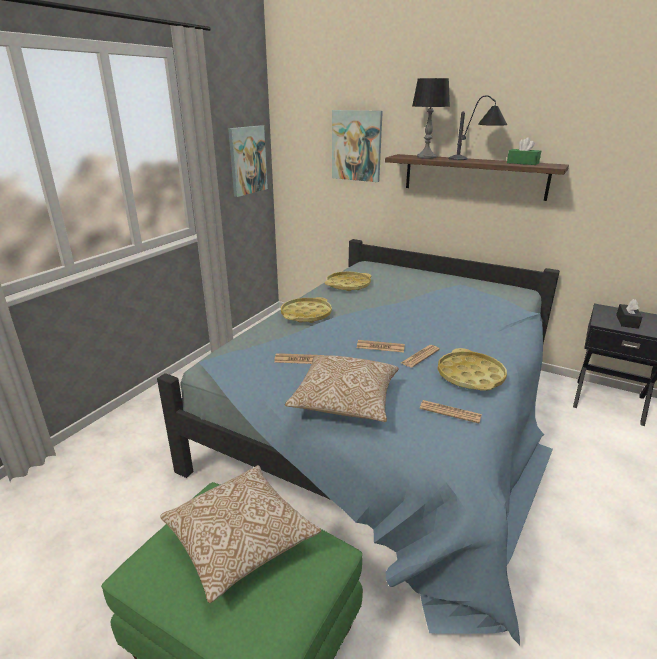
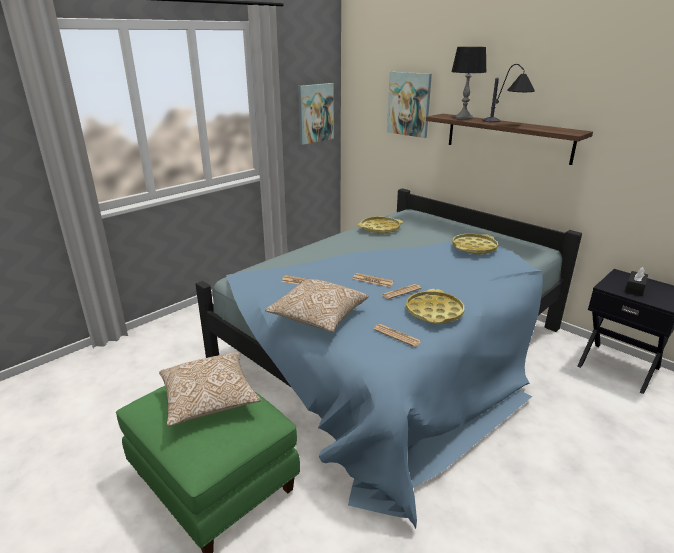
camera: 15 degrees right, 0 degrees up
yellow tray [281,297,332,323] -> yellow tray moved to [452,234,498,255]
green tissue box [507,137,541,165] -> none

